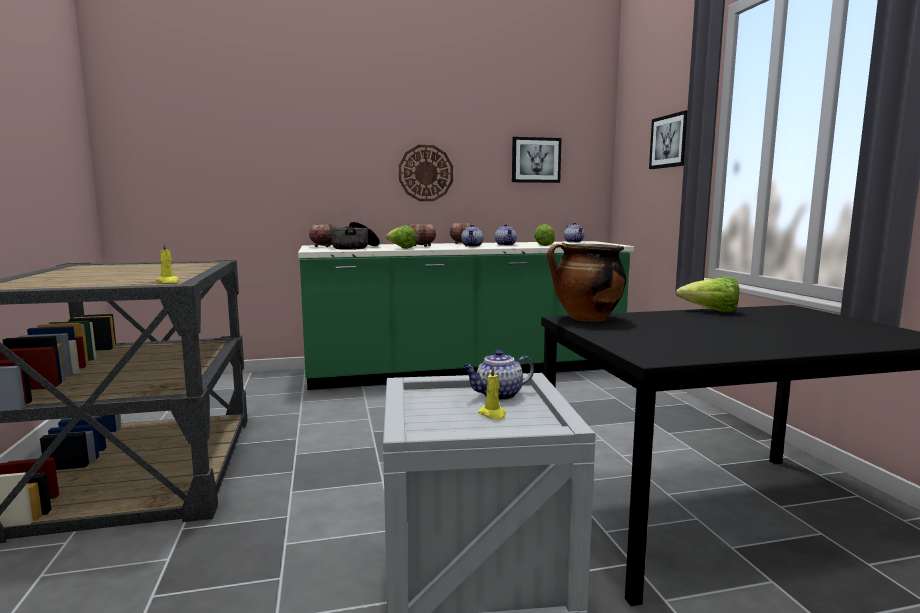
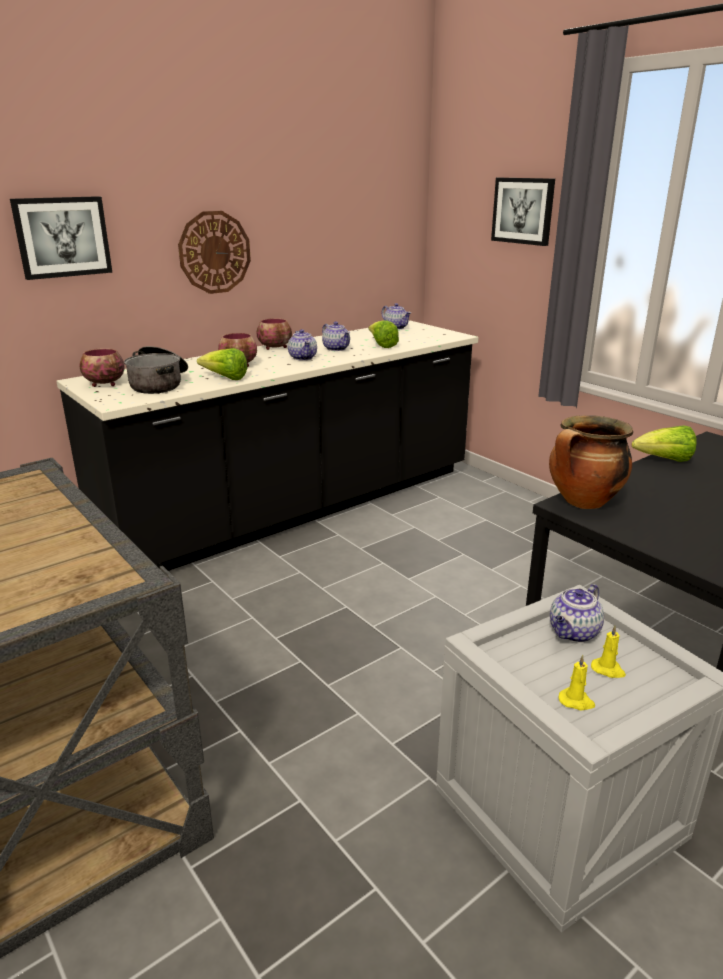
camera: 25 degrees left, 15 degrees up
yellow candle [155,242,179,283] -> yellow candle moved to [559,655,595,711]
green counter [298,241,634,390] -> black counter [56,321,478,571]
picture [512,137,562,183] -> picture moved to [10,196,113,280]

